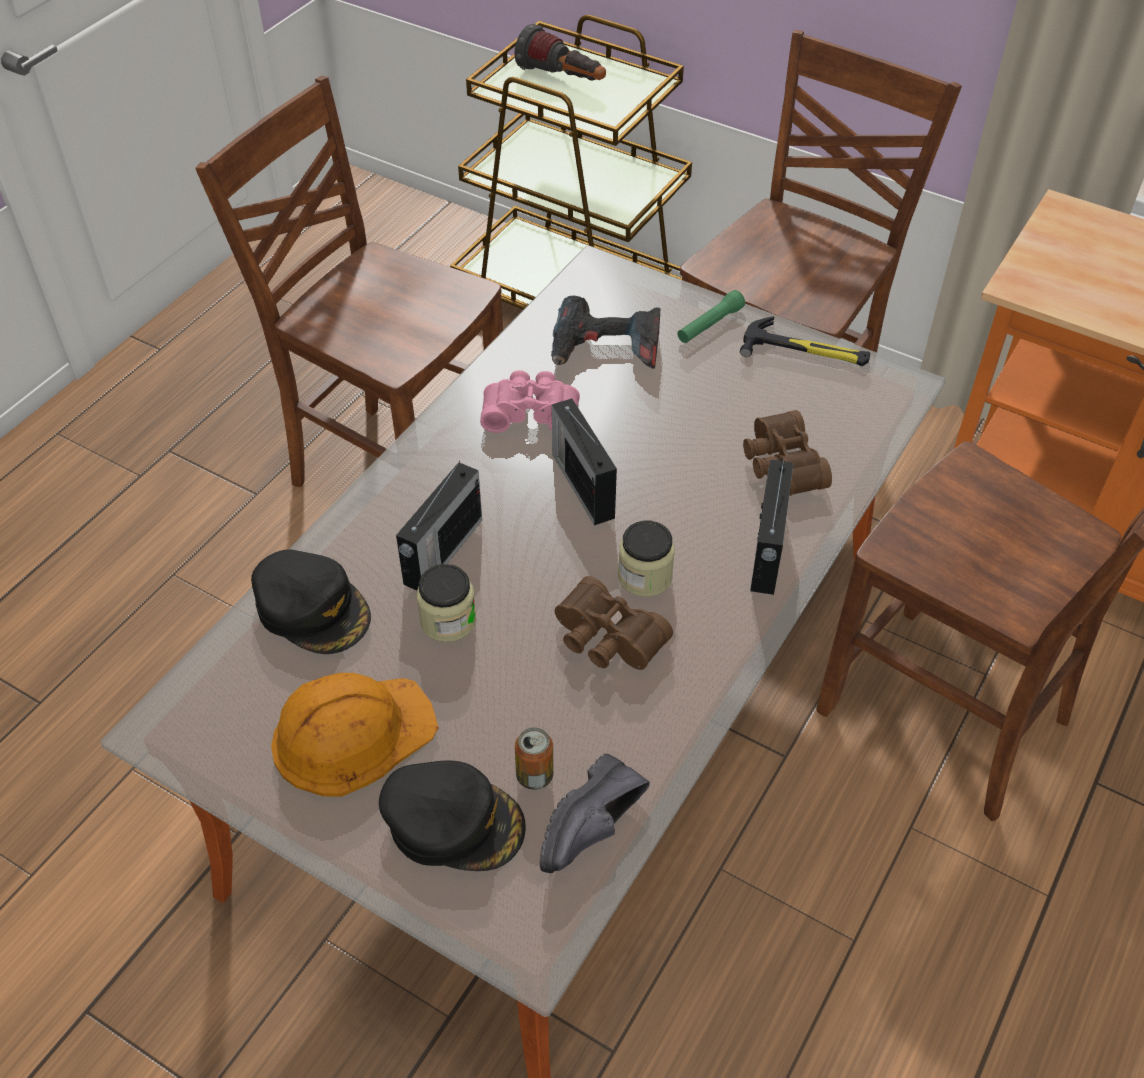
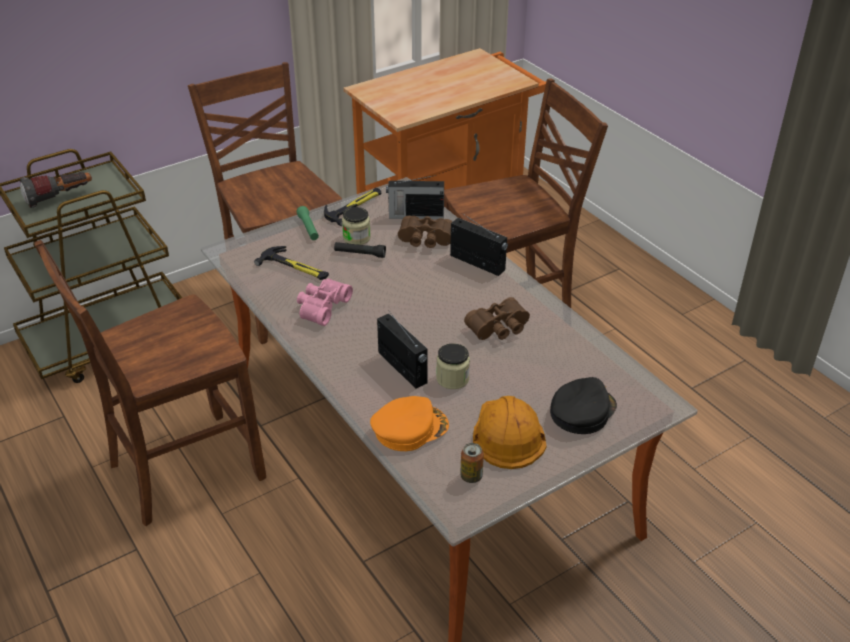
camera: 65 degrees left, 10 degrees down
black cap [251,550,371,654] -> orange cap [370,396,449,451]
can [515,727,553,790] -> can moved to [460,443,484,483]
black shoe [540,754,650,873] -> none
power drill [551,296,660,369] -> hammer [254,246,329,280]
radio [552,398,617,525] -> radio moved to [386,175,444,219]
jar [618,520,675,597] -> jar moved to [342,207,371,245]
none -> black flashlight [334,242,386,258]

